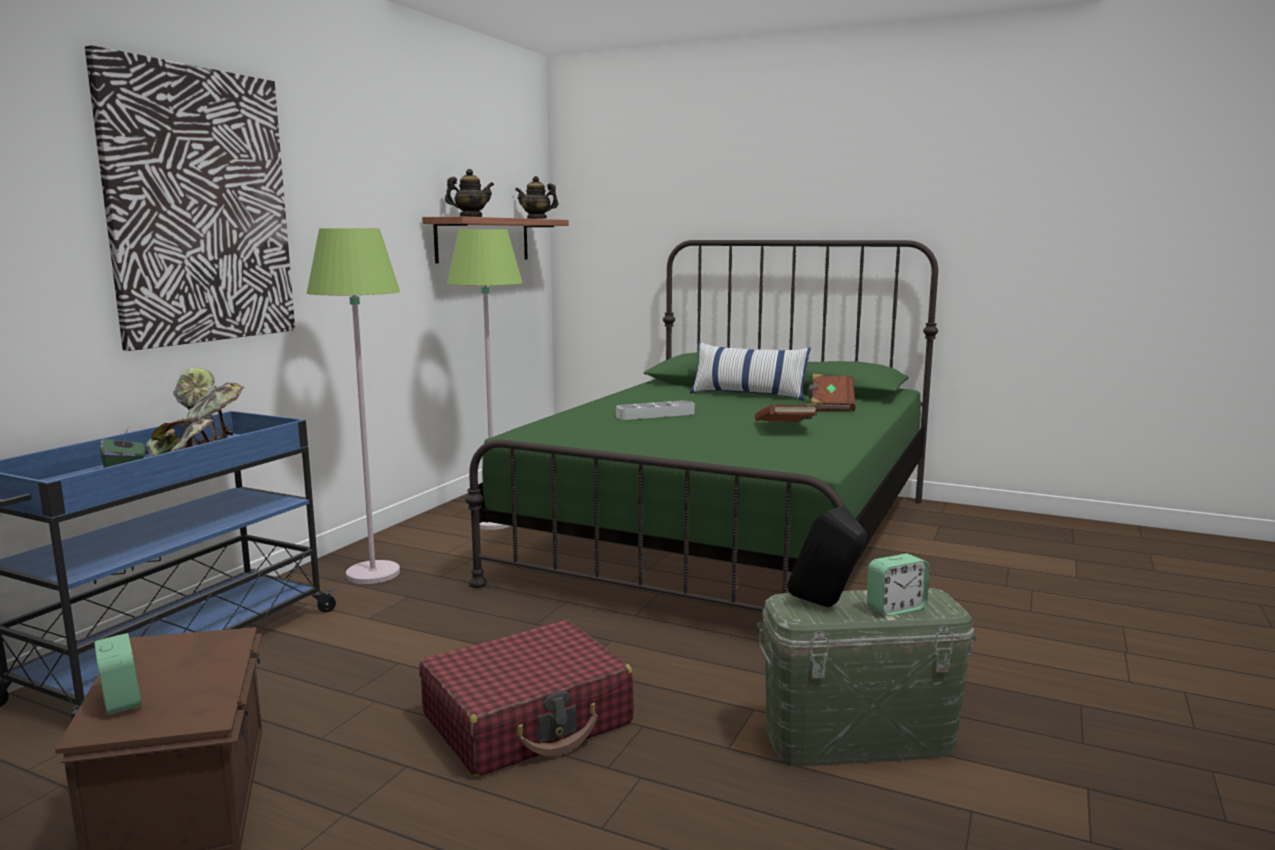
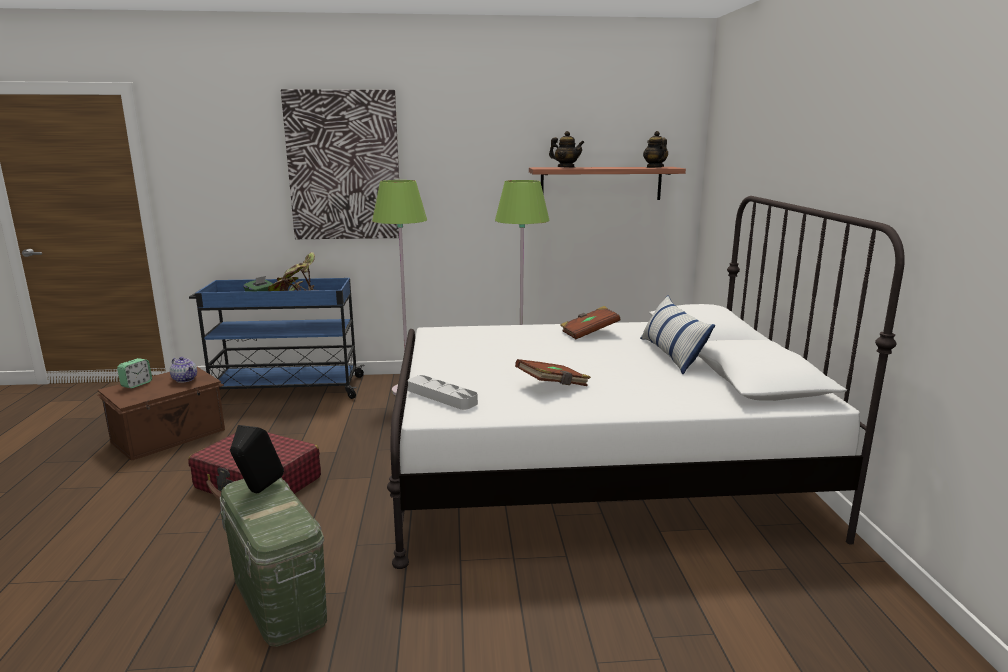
camera: 60 degrees right, 5 degrees up
green bed [465,240,938,611] -> white bed [387,196,905,569]
grey tray [616,400,695,420] -> grey tray moved to [408,375,478,410]
brown book [808,374,855,411] -> brown book moved to [560,306,621,339]
alarm clock [867,554,929,616] -> none
none -> teapot [170,357,197,383]

